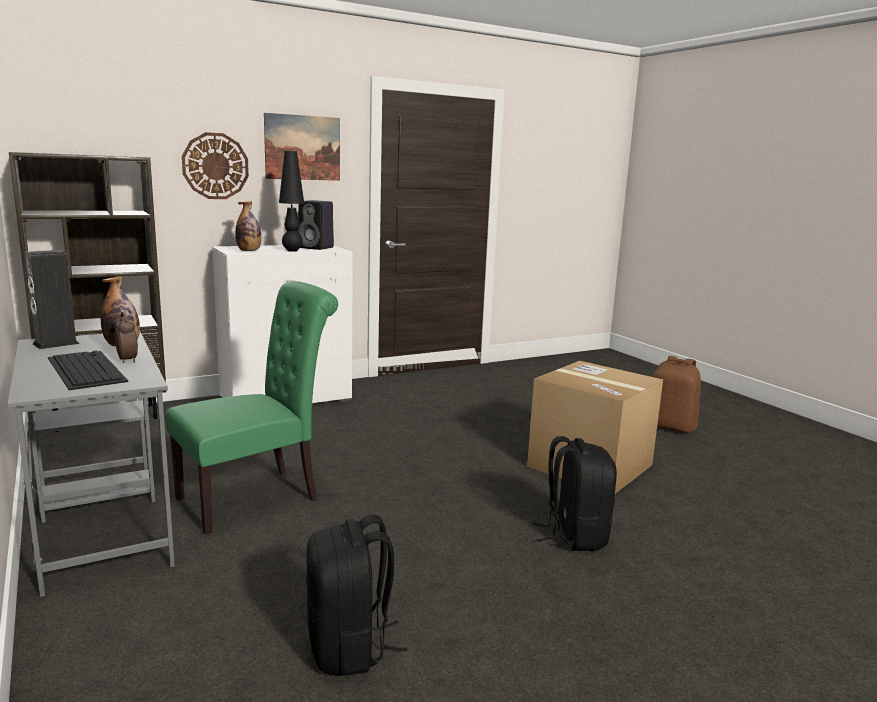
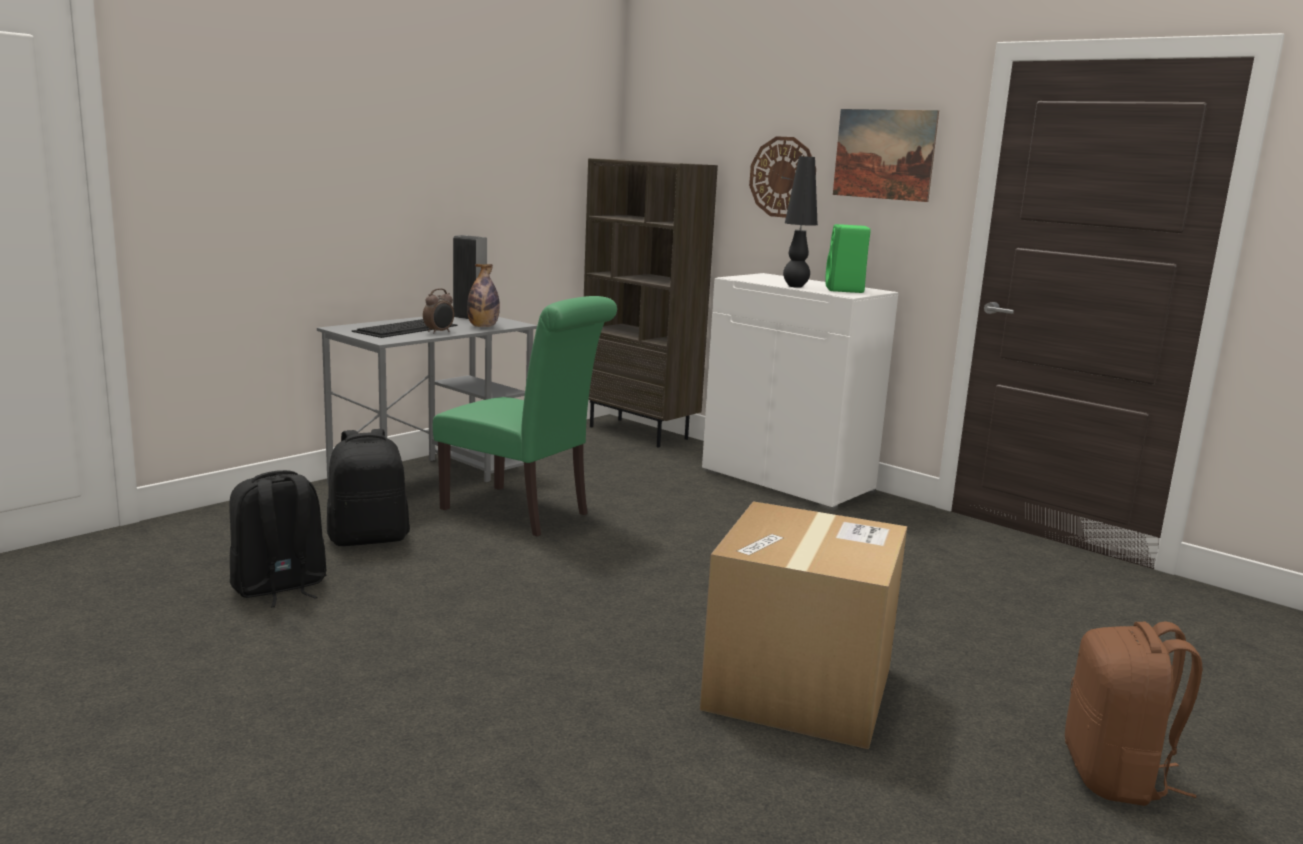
camera: 70 degrees right, 0 degrees up
bottle [235,201,261,251] -> none
black speaker [298,200,334,250] -> green speaker [825,224,871,293]
black backpack [532,436,617,551] -> black backpack moved to [327,429,410,546]

